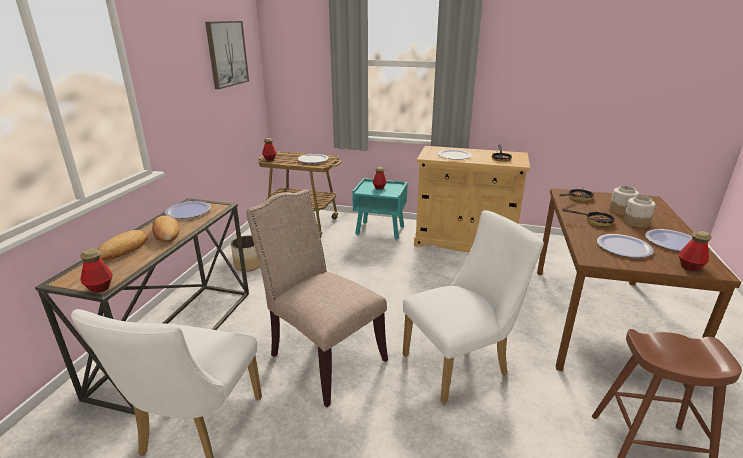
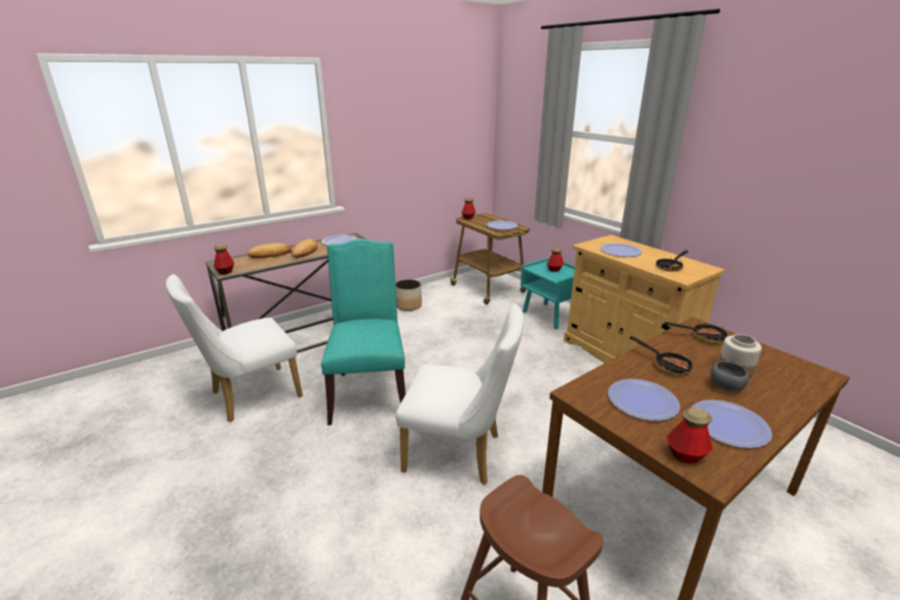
camera: 40 degrees right, 0 degrees up
picture [205,21,249,89] -> none
beige chair [246,190,388,407] -> turquoise chair [321,239,406,425]
jar [623,196,656,228] -> grey bowl [711,361,749,391]

